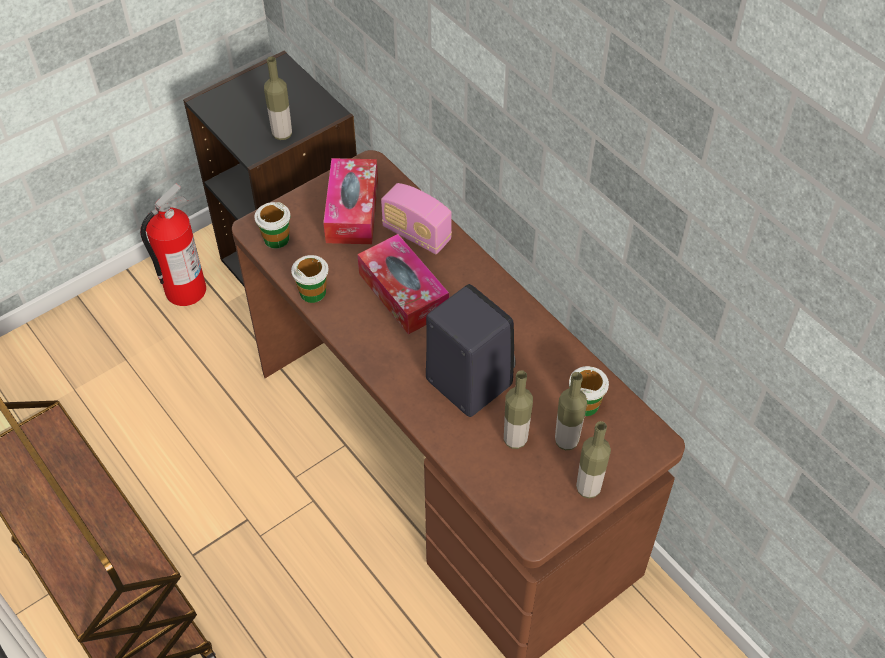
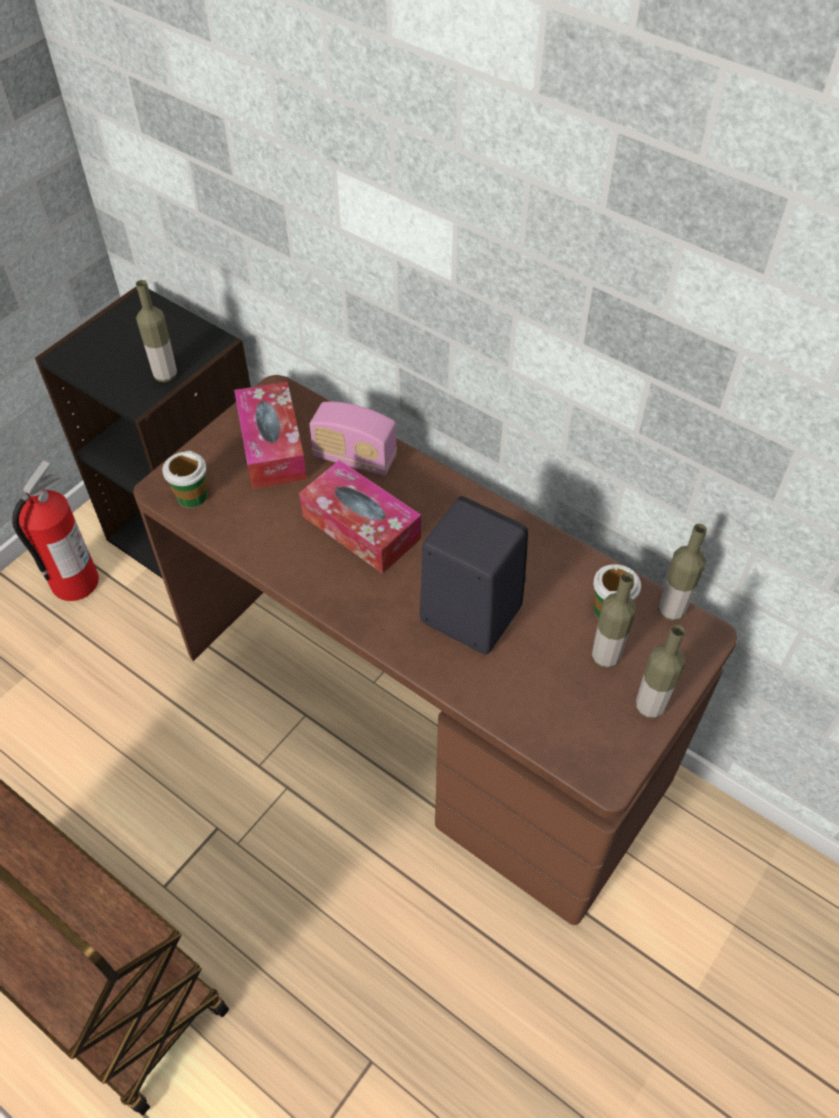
camera: 15 degrees left, 0 degrees up
cup [291,255,329,303] -> none
bottle [504,370,533,449] -> bottle moved to [658,523,707,621]

